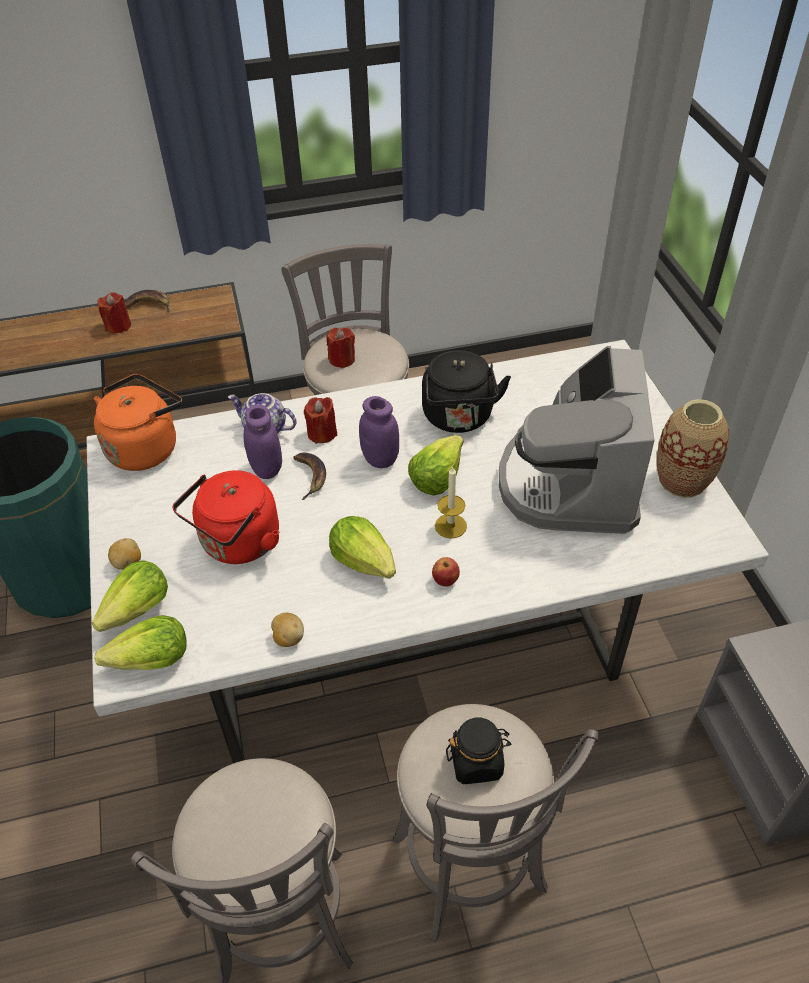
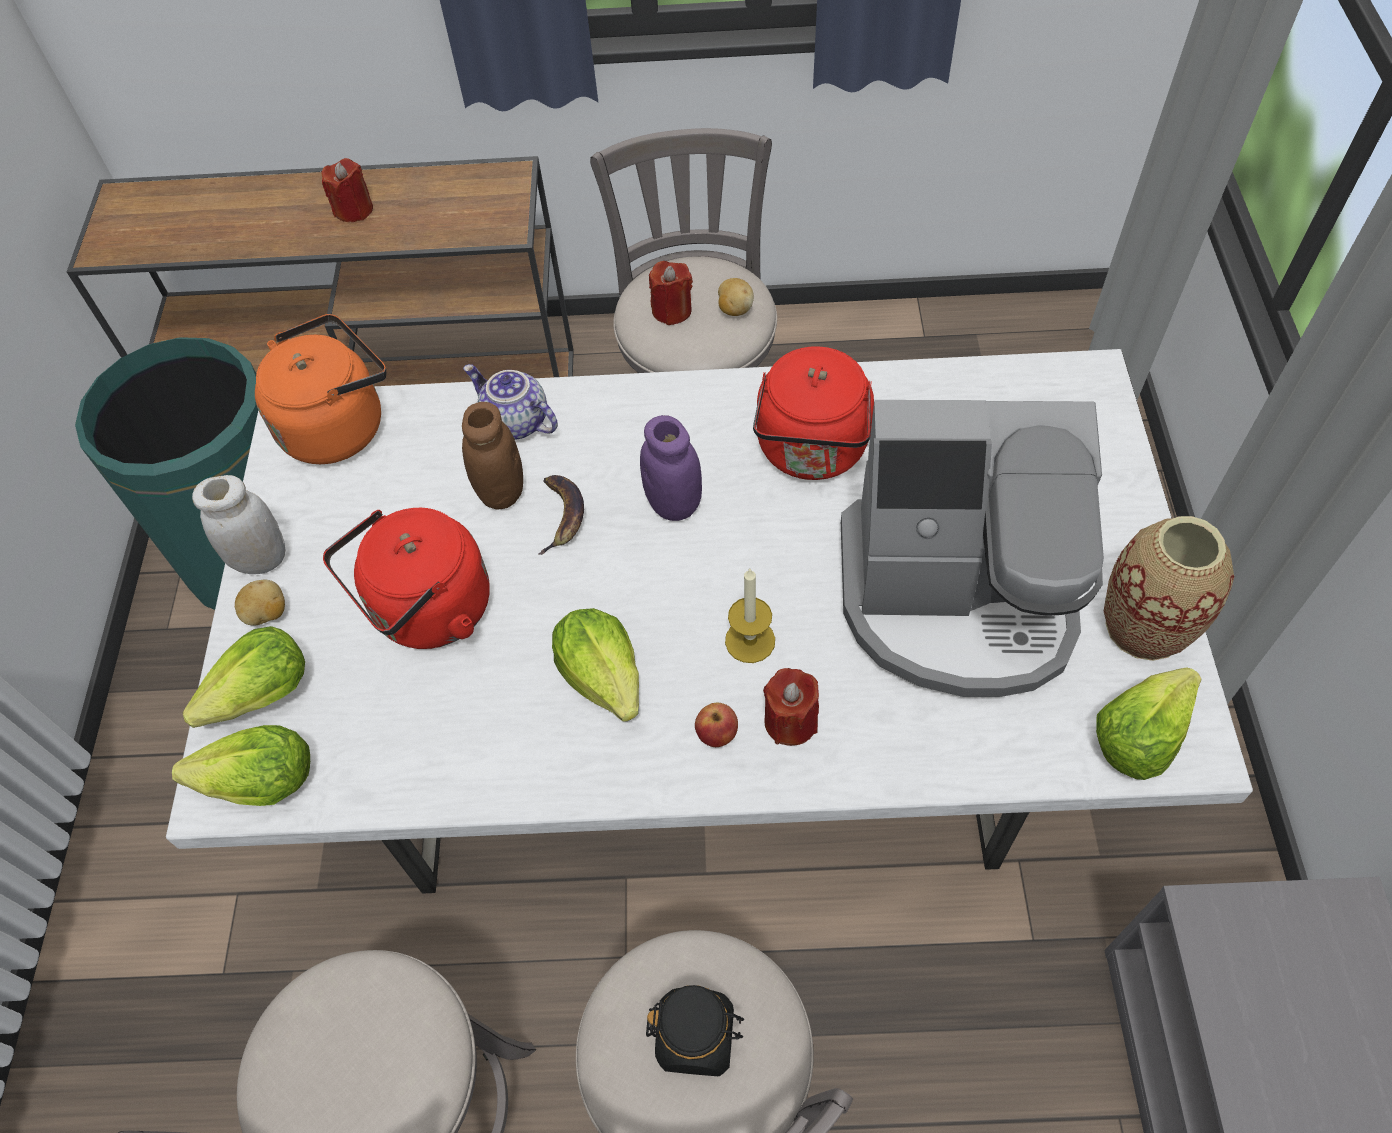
camera: 15 degrees right, 10 degrees up
banana [125,290,170,313] -> none
purple jar [243,405,282,479] -> brown jar [462,402,523,510]
potato [271,613,304,647] -> potato moved to [718,278,754,316]
red candle [304,397,337,444] -> red candle moved to [763,668,819,746]
lettuce [408,435,463,495] -> lettuce moved to [1096,667,1202,780]
black kettle [422,350,511,433] -> red kettle [753,346,874,480]
coffee machine [499,346,654,534] -> coffee machine turned 105 degrees counterclockwise [841,400,1104,697]
none -> white jar [192,475,285,574]

